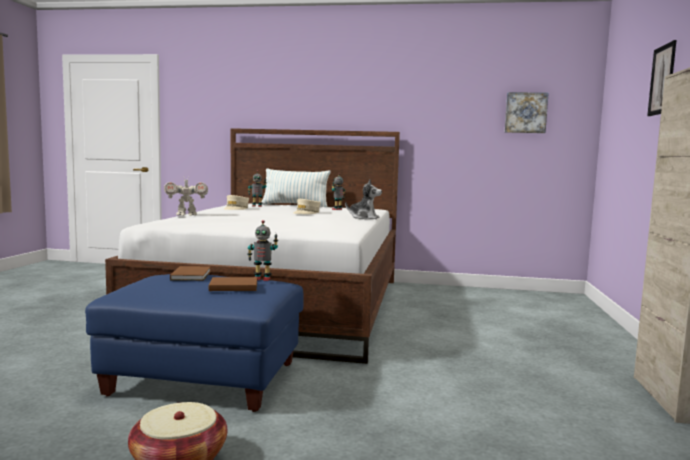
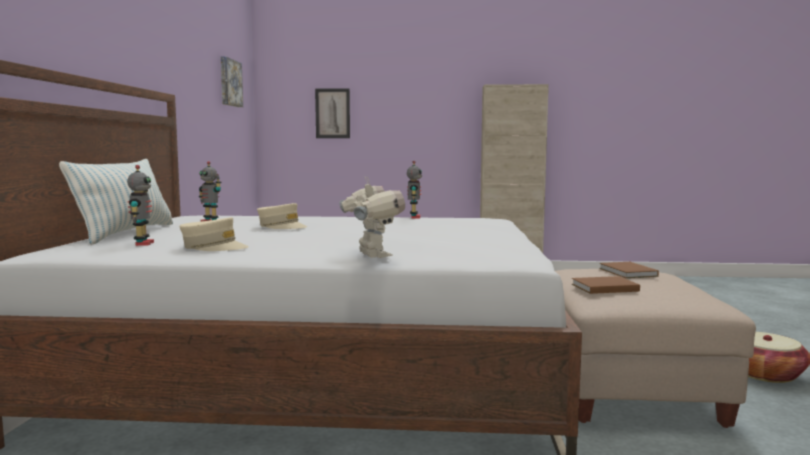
camera: 95 degrees left, 0 degrees up
blue ottoman [85,274,304,412] -> beige ottoman [555,269,756,428]
toy robot [247,220,278,281] -> toy robot moved to [407,161,422,219]
plush toy [345,179,382,219] -> none
picture [647,40,676,116] -> picture moved to [315,88,350,138]

